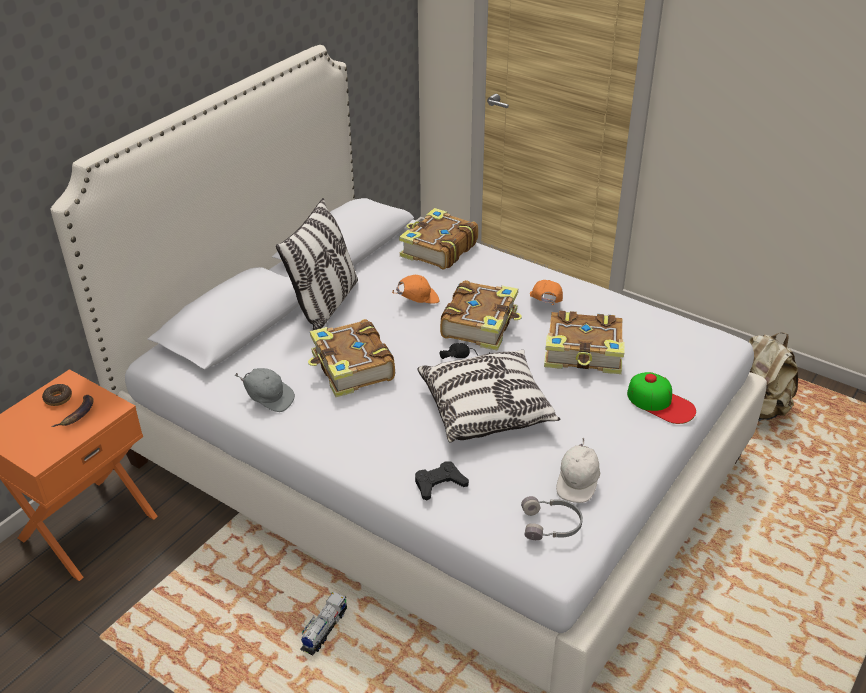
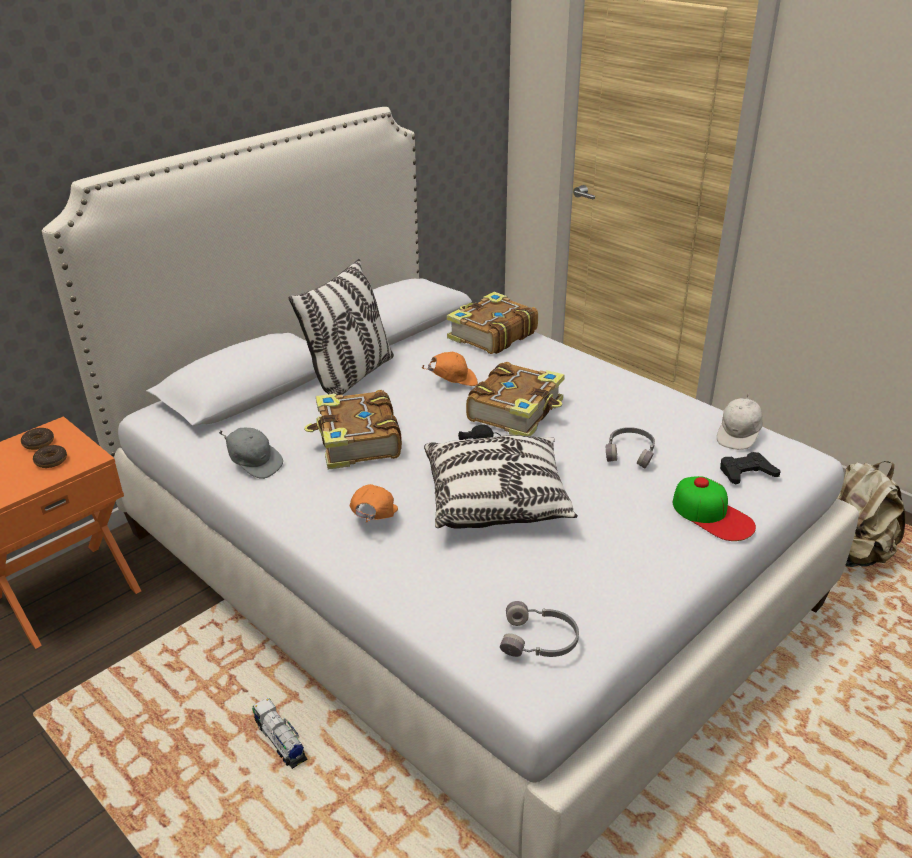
camera: 10 degrees right, 5 degrees down
banana [52,395,93,427] -> donut [33,445,67,468]
toy truck [300,592,347,655] -> toy truck turned 75 degrees counterclockwise [252,698,308,769]
black game controller [415,461,469,501] -> black game controller moved to [720,452,781,485]
orange cap [530,280,563,305] -> orange cap moved to [349,484,398,523]
book [544,310,625,374] -> grey headphones [606,427,655,468]
white cap [556,438,600,503] -> white cap moved to [717,395,763,450]

